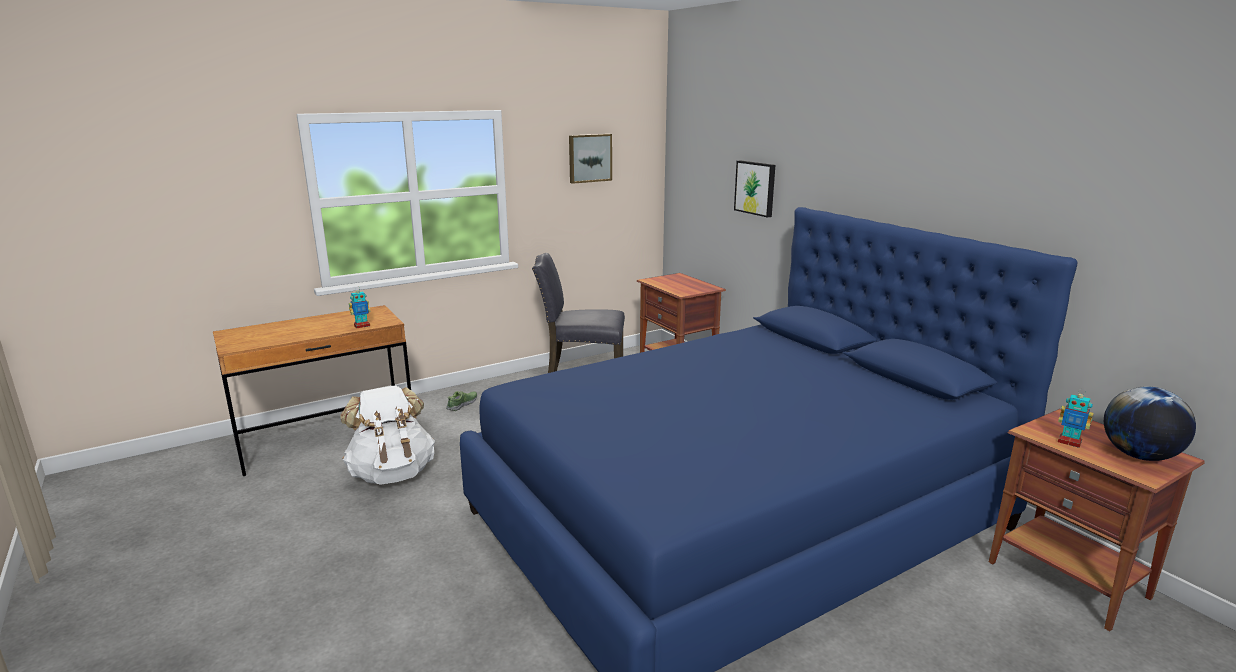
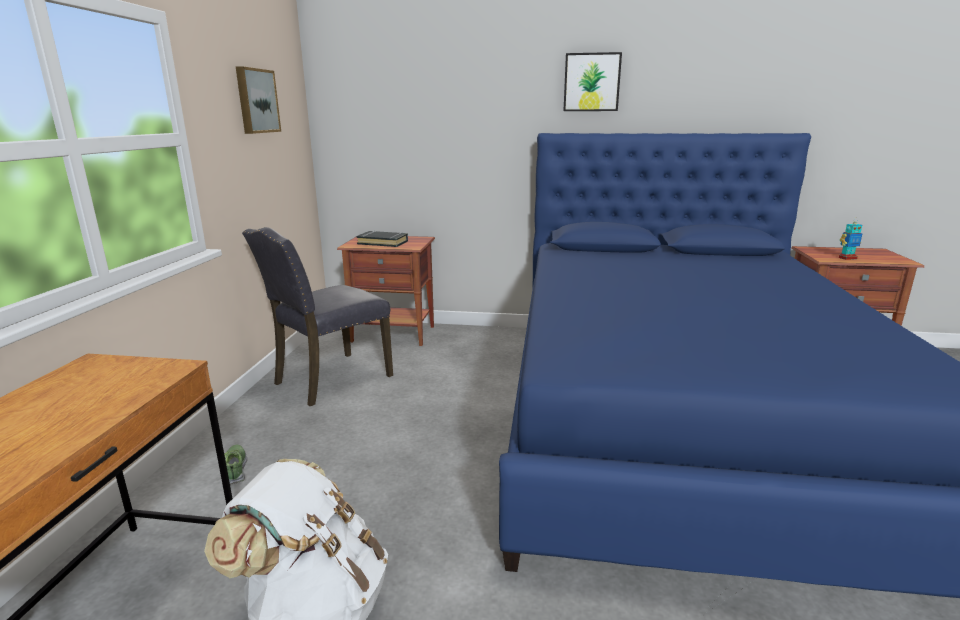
camera: 50 degrees left, 0 degrees up
toy robot [349,286,370,328] -> none
picture [734,160,775,218] -> picture moved to [563,52,622,111]
globe [1104,386,1196,461] -> none
none -> black book [356,231,408,247]

